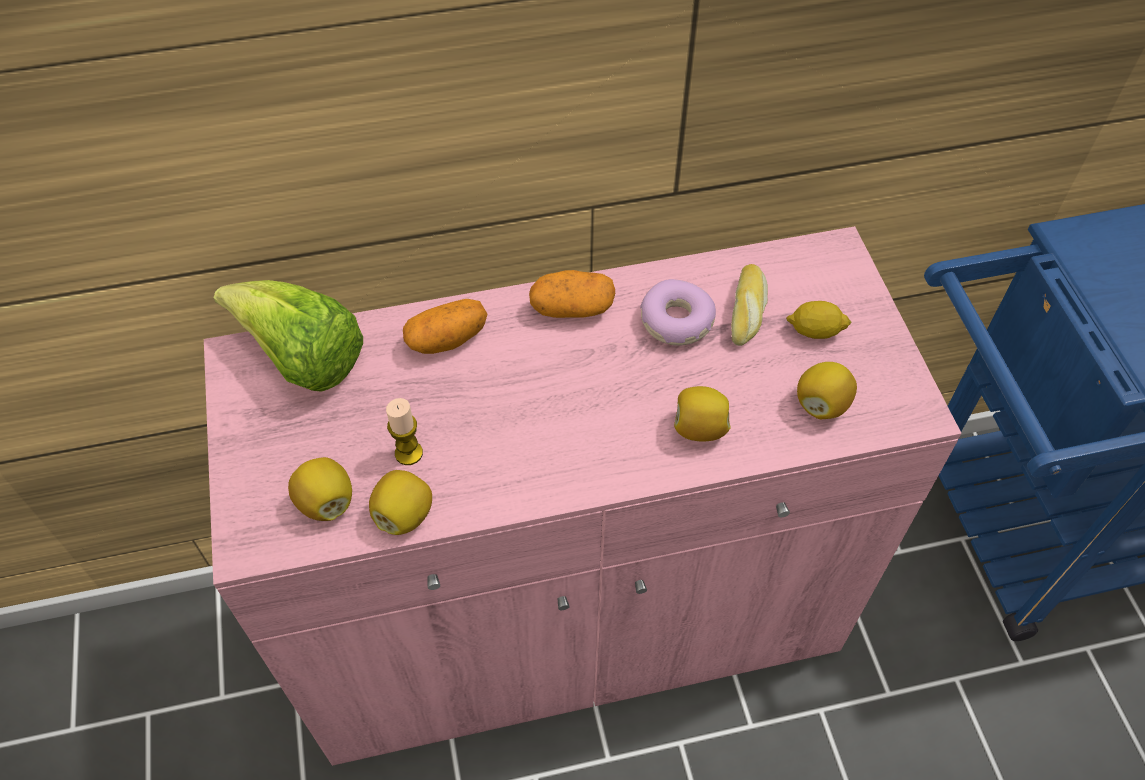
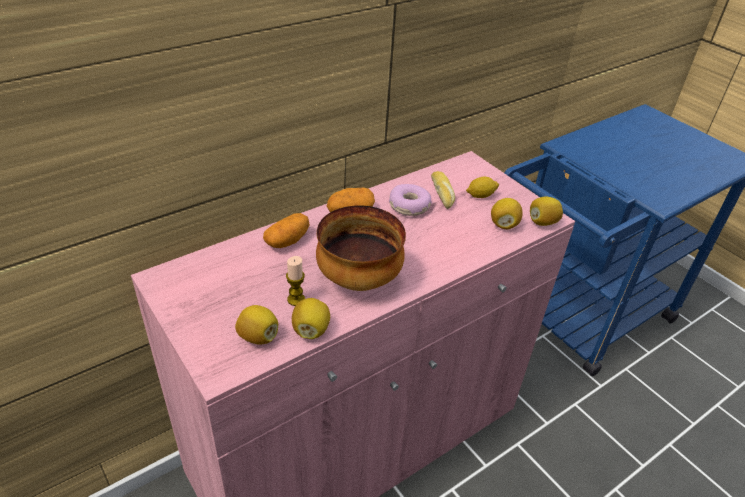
camera: 25 degrees left, 15 degrees down
lettuce [214,280,363,392] -> none
lemon [674,386,731,441] -> lemon moved to [530,196,563,226]
none -> bowl [316,205,406,291]

